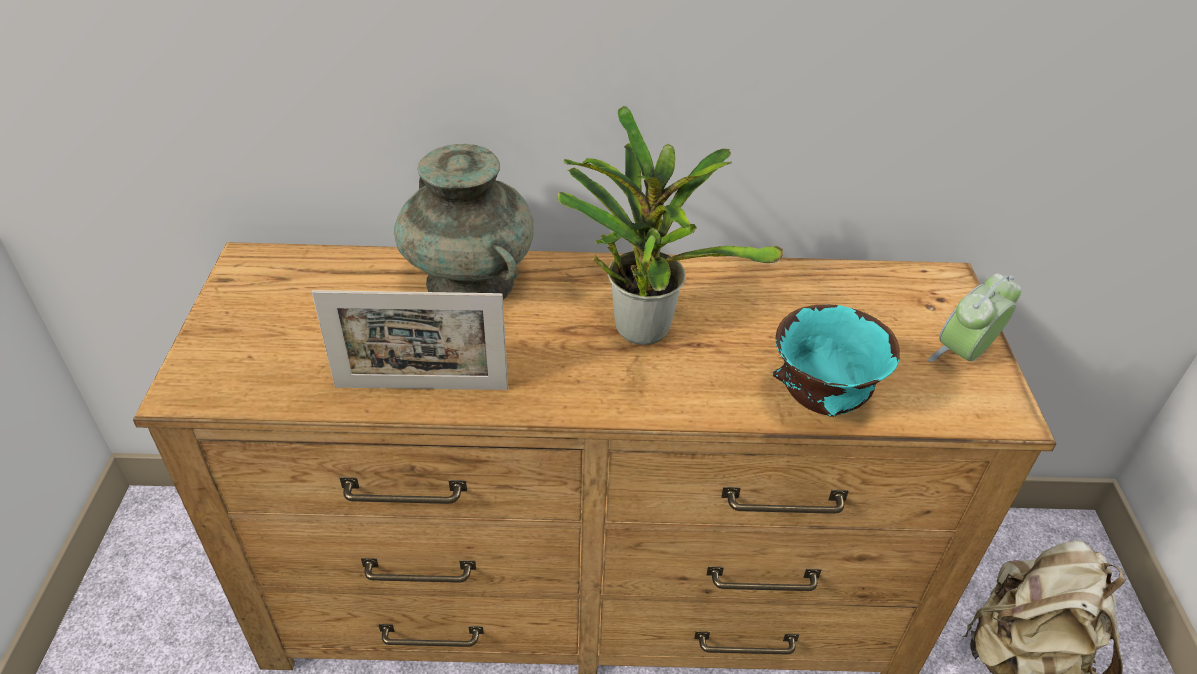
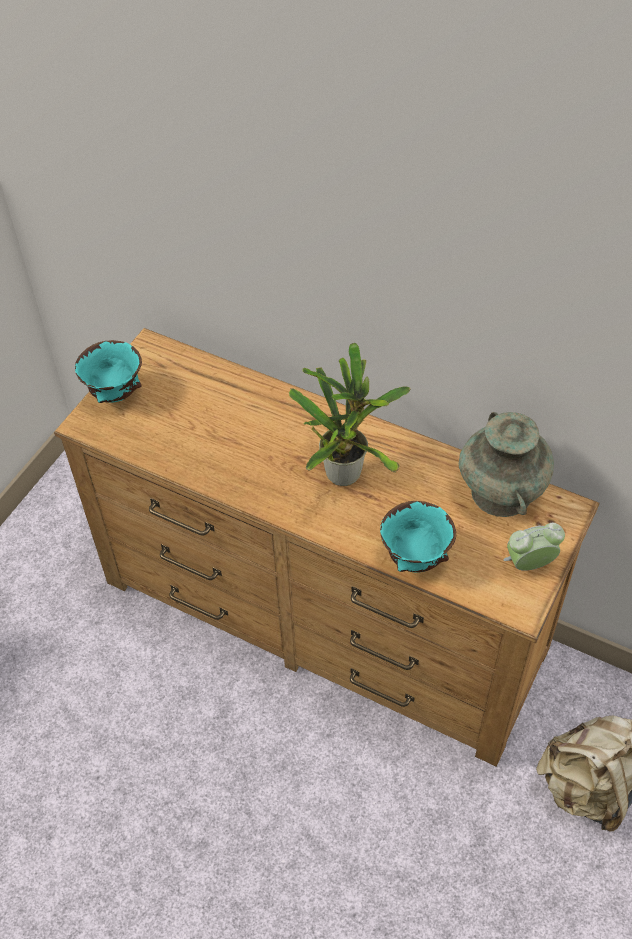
camera: 30 degrees right, 10 degrees up
picture frame [312,290,508,390] -> none
turquoise vase [394,144,534,299] -> turquoise vase moved to [459,412,554,517]
none -> turquoise bowl [75,340,142,403]

